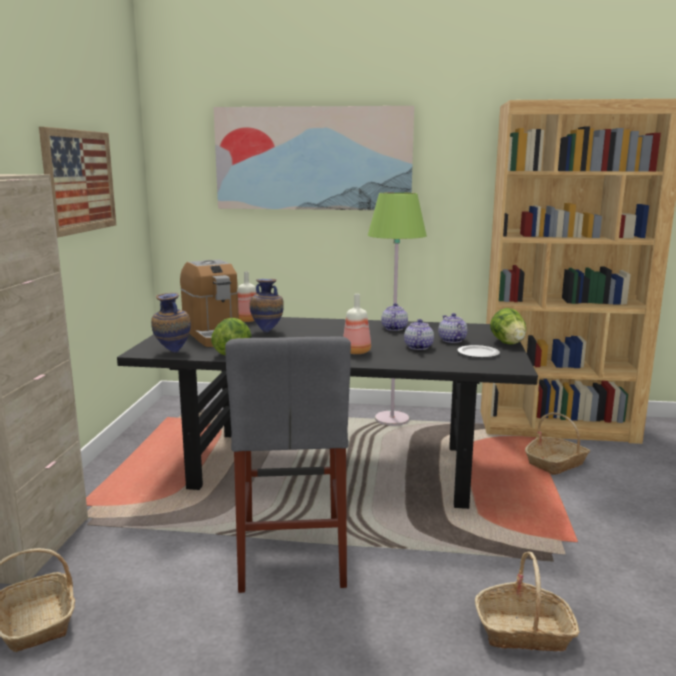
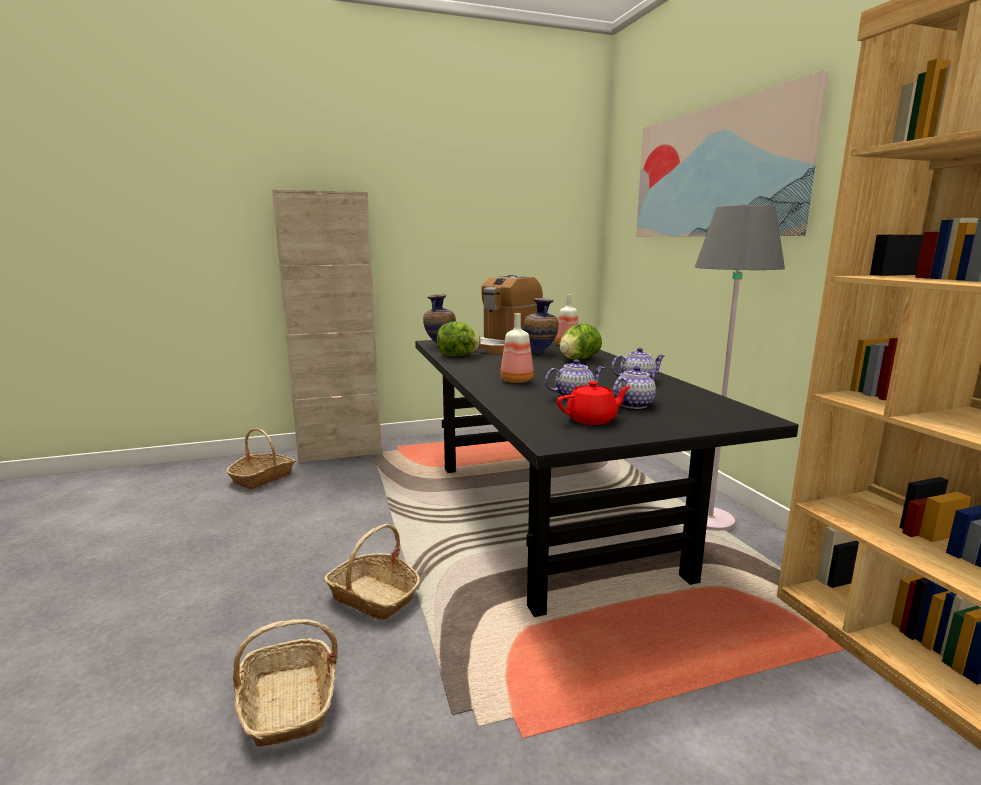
camera: 65 degrees right, 0 degrees up
picture [39,127,116,238] -> none
grey stool [225,336,351,593] -> none
green floor lamp [368,192,427,426] -> grey floor lamp [695,205,785,531]
plate [457,345,500,358] -> red teapot [557,381,631,425]
lettuce [490,308,526,345] -> lettuce moved to [559,323,602,360]
basket [525,412,590,475] -> basket moved to [323,524,420,620]

